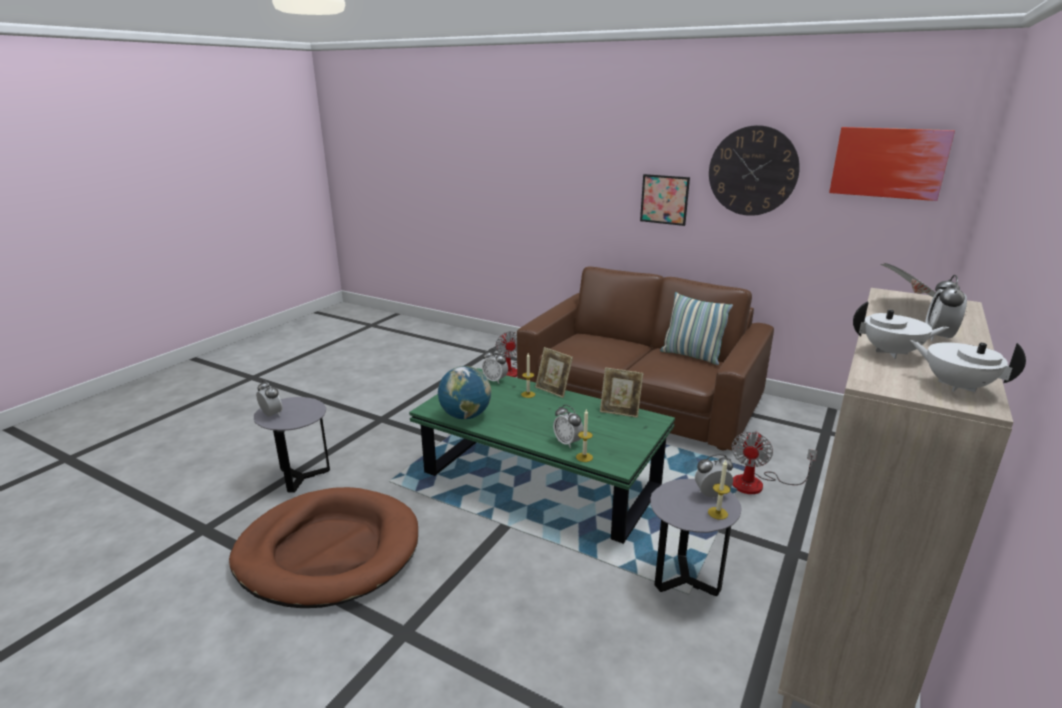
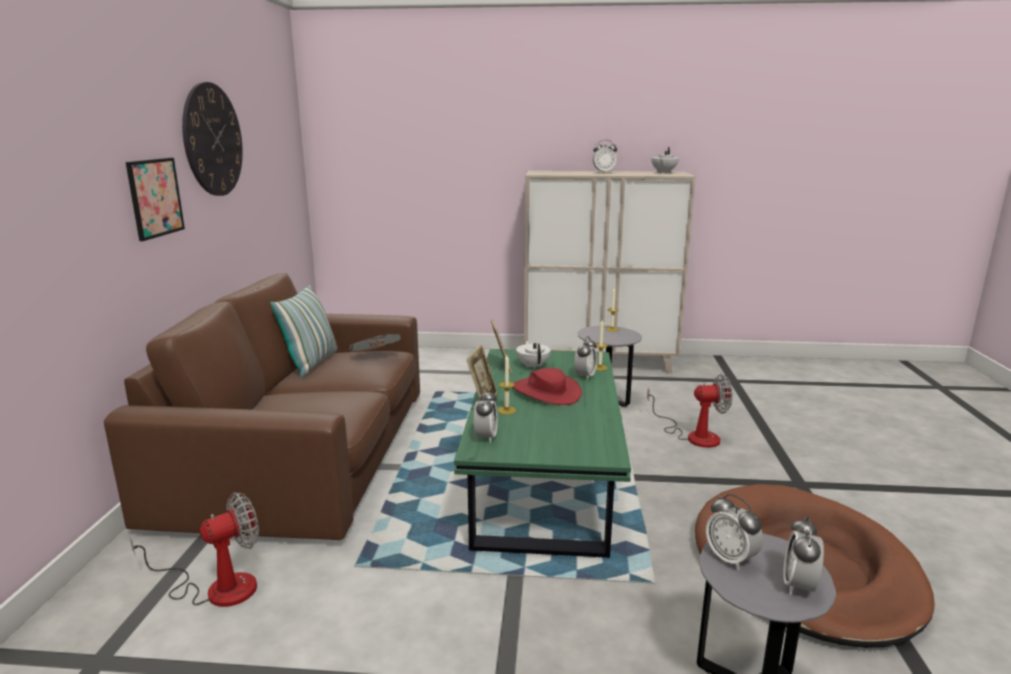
camera: 115 degrees left, 5 degrees down
globe [438,366,491,419] -> none
alarm clock [695,454,733,498] -> alarm clock moved to [706,494,763,570]
fan [731,431,817,494] -> fan moved to [647,374,733,448]
picture [829,127,955,201] -> none
white teapot [853,301,949,359] -> white teapot moved to [516,341,551,369]
newspaper [880,263,966,312] -> newspaper moved to [349,334,401,351]
none -> red hat [512,368,582,405]

